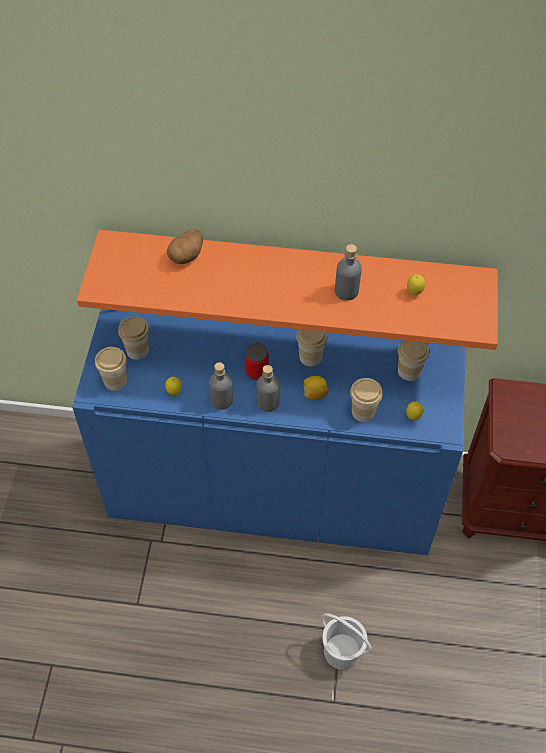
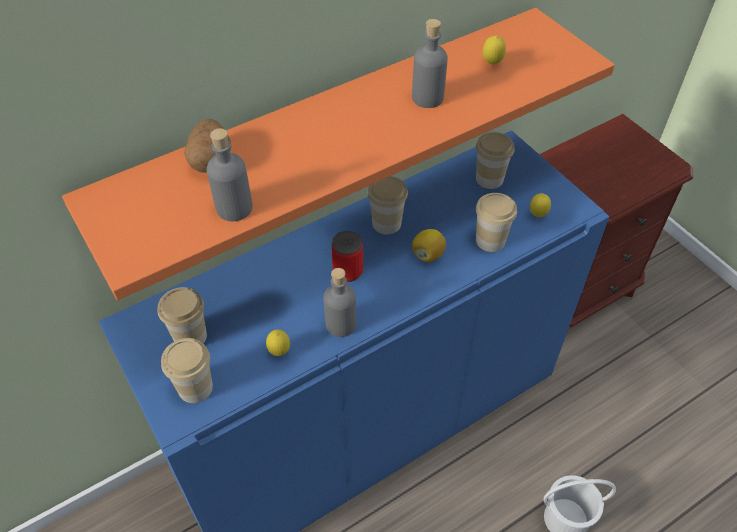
camera: 40 degrees left, 5 degrees down
grey bottle [257,365,280,412] -> grey bottle moved to [207,128,253,221]

